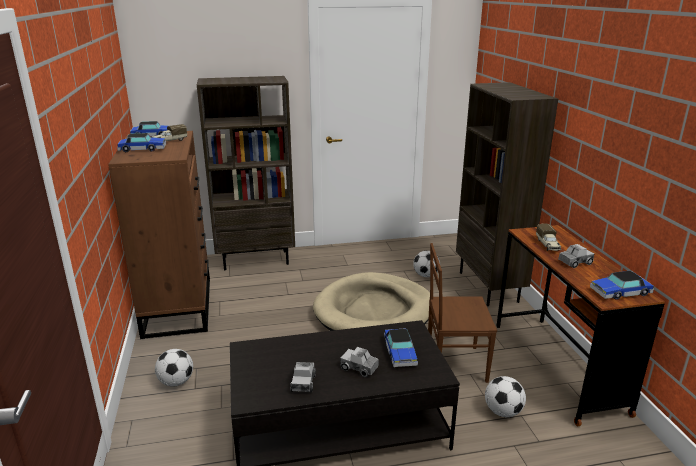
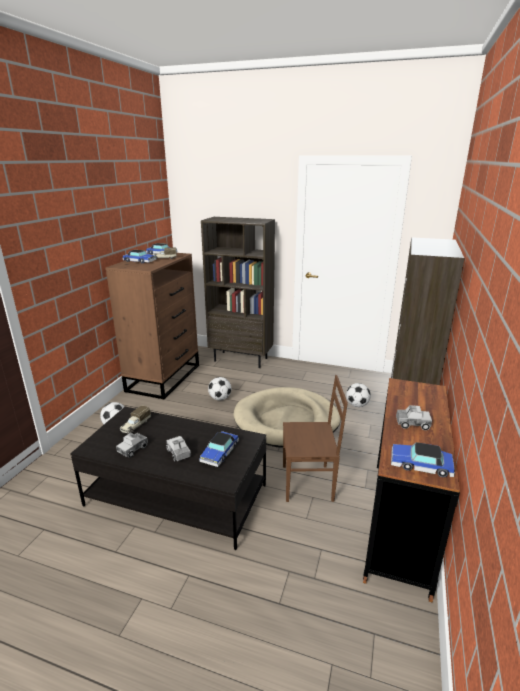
camera: 30 degrees right, 0 degrees up
brown chair [428,243,497,383] -> brown chair turned 150 degrees clockwise [283,375,348,502]
football [485,376,526,417] -> football moved to [208,377,231,400]
toy truck [536,223,561,251] -> toy truck moved to [120,406,151,433]

